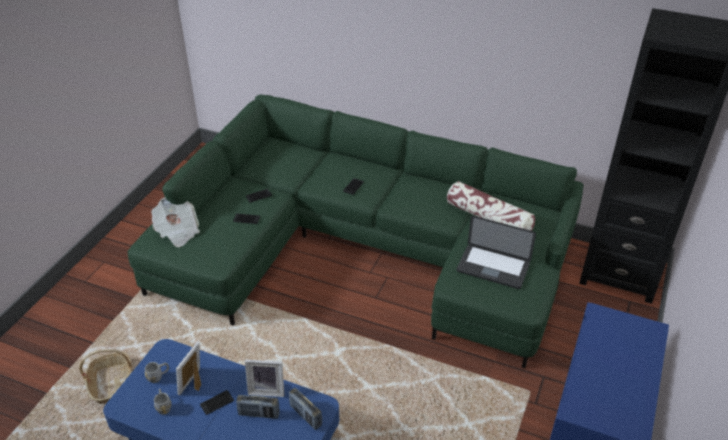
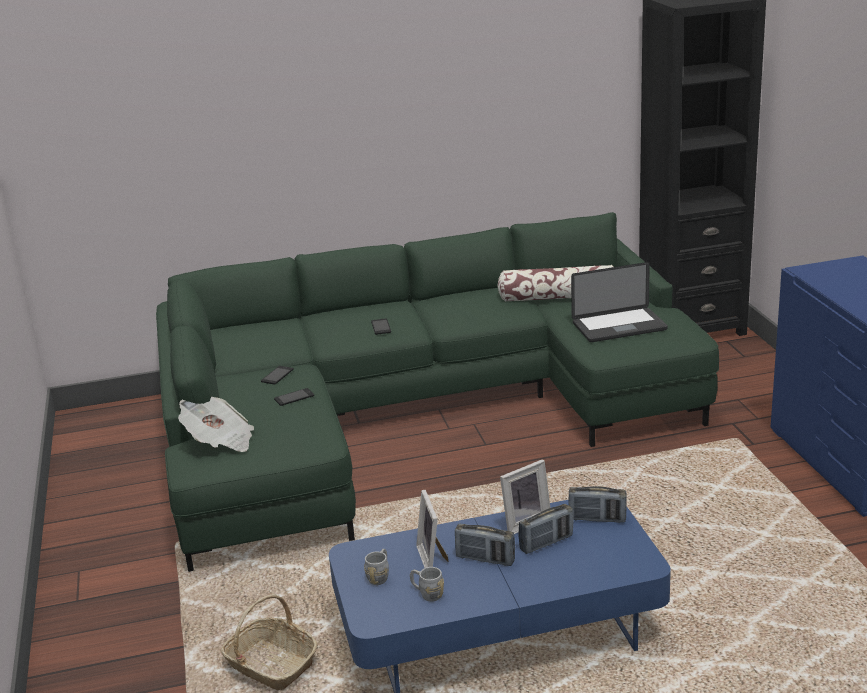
camera: 35 degrees left, 15 degrees down
phone [200,390,234,415] -> radio [455,524,515,566]

